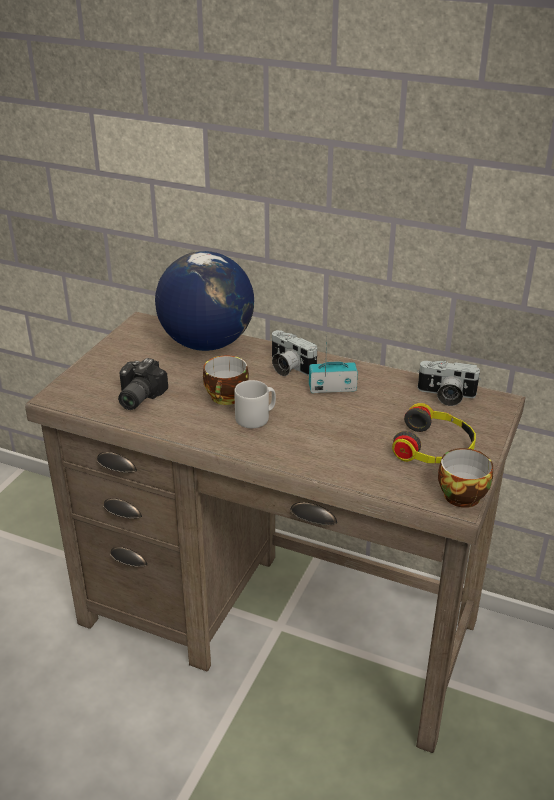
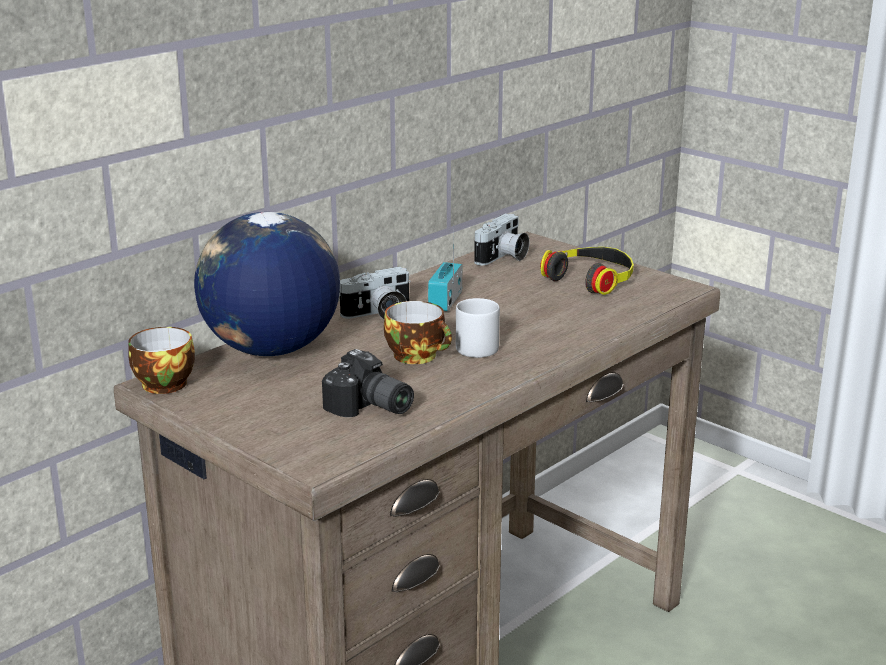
camera: 70 degrees left, 10 degrees down
cup [438,448,493,508] -> cup moved to [128,327,195,394]

